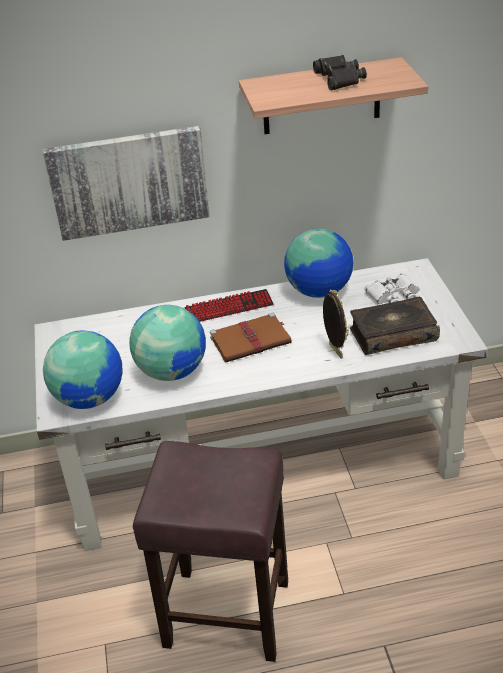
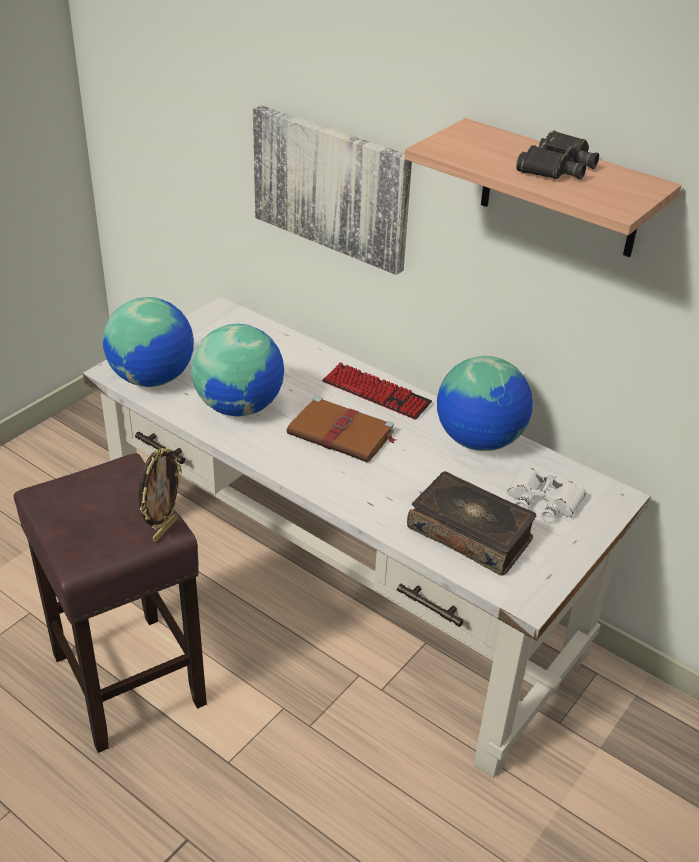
camera: 45 degrees right, 0 degrees up
picture frame [323,289,349,359] -> picture frame moved to [139,447,182,543]

